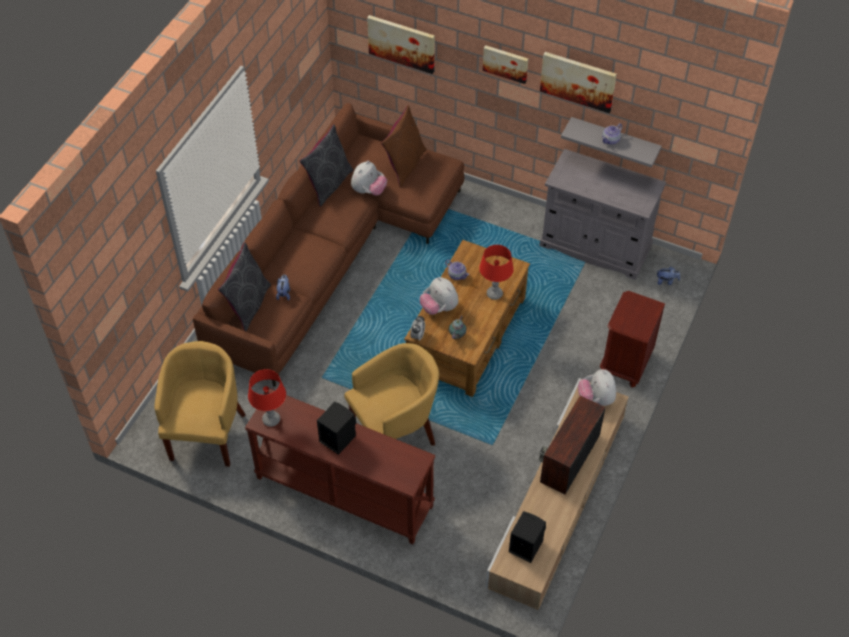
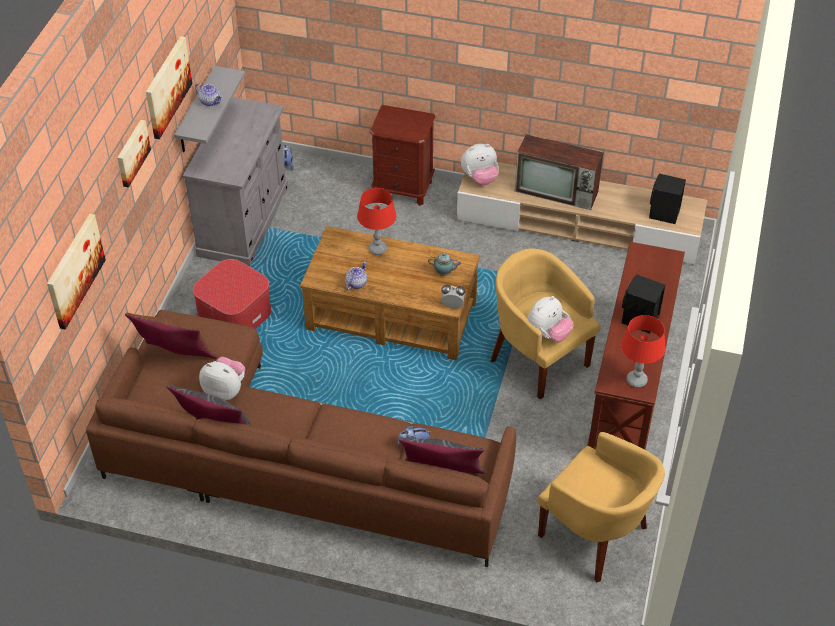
camera: 100 degrees left, 5 degrees down
yellow armchair [154,341,246,467] -> yellow armchair turned 135 degrees counterclockwise [537,432,665,583]
plush toy [420,277,459,315] -> plush toy moved to [527,296,574,342]
none -> ottoman [193,259,271,329]

